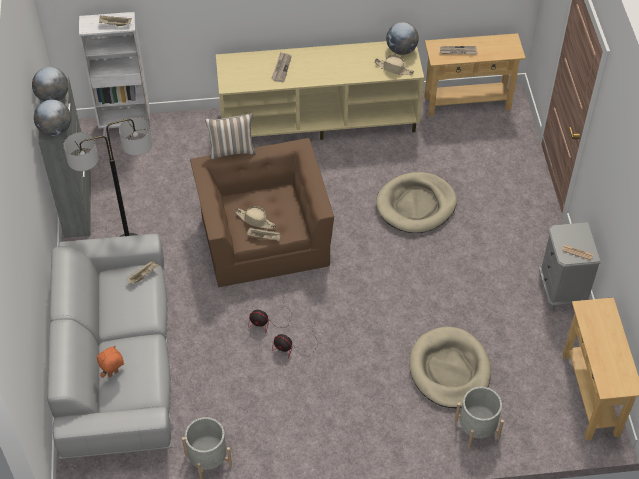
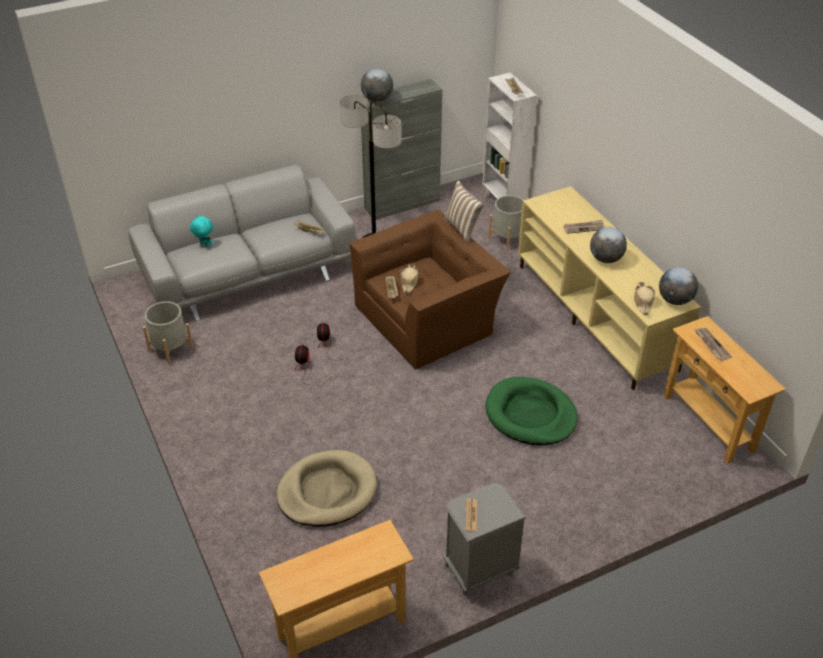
camera: 70 degrees right, 10 degrees down
globe [32,67,69,102] -> globe moved to [590,227,627,263]
orange plush toy [96,346,124,378] -> turquoise plush toy [190,215,214,247]
beige dog bed [376,172,457,233] -> green dog bed [486,377,578,445]
grey planter [455,387,504,449] -> grey planter moved to [488,195,523,251]

